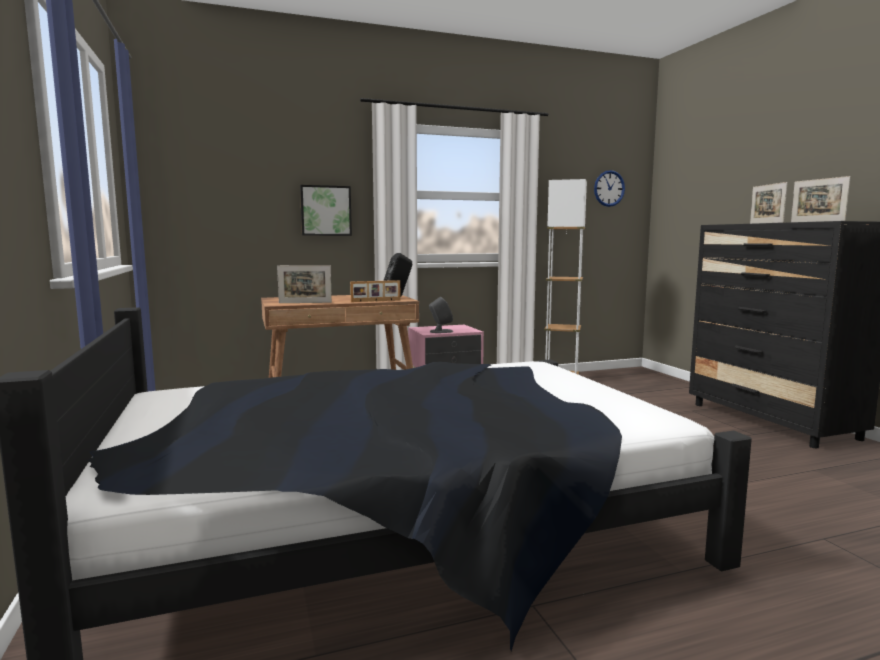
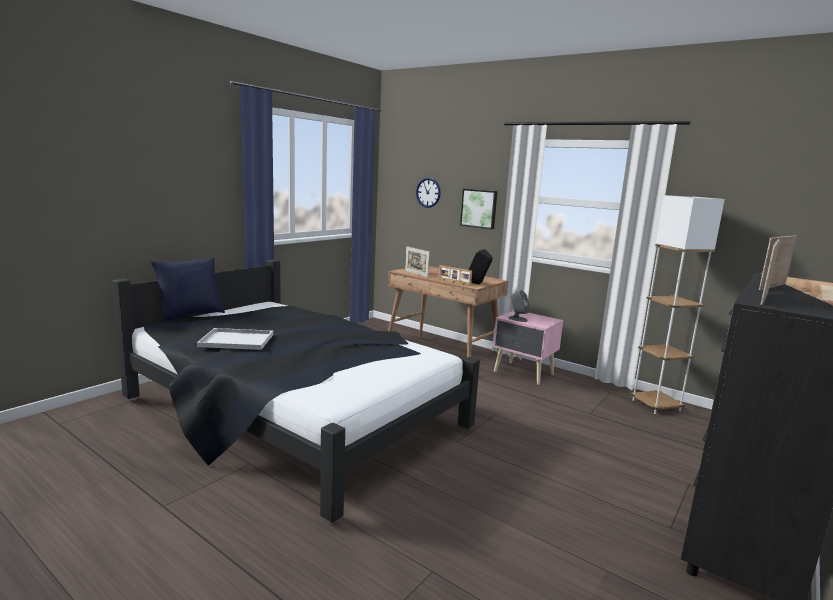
camera: 55 degrees right, 5 degrees up
wall clock [594,170,625,207] -> wall clock moved to [416,178,441,208]
none -> blue pillow [150,257,225,321]
none -> white tray [197,328,273,350]

